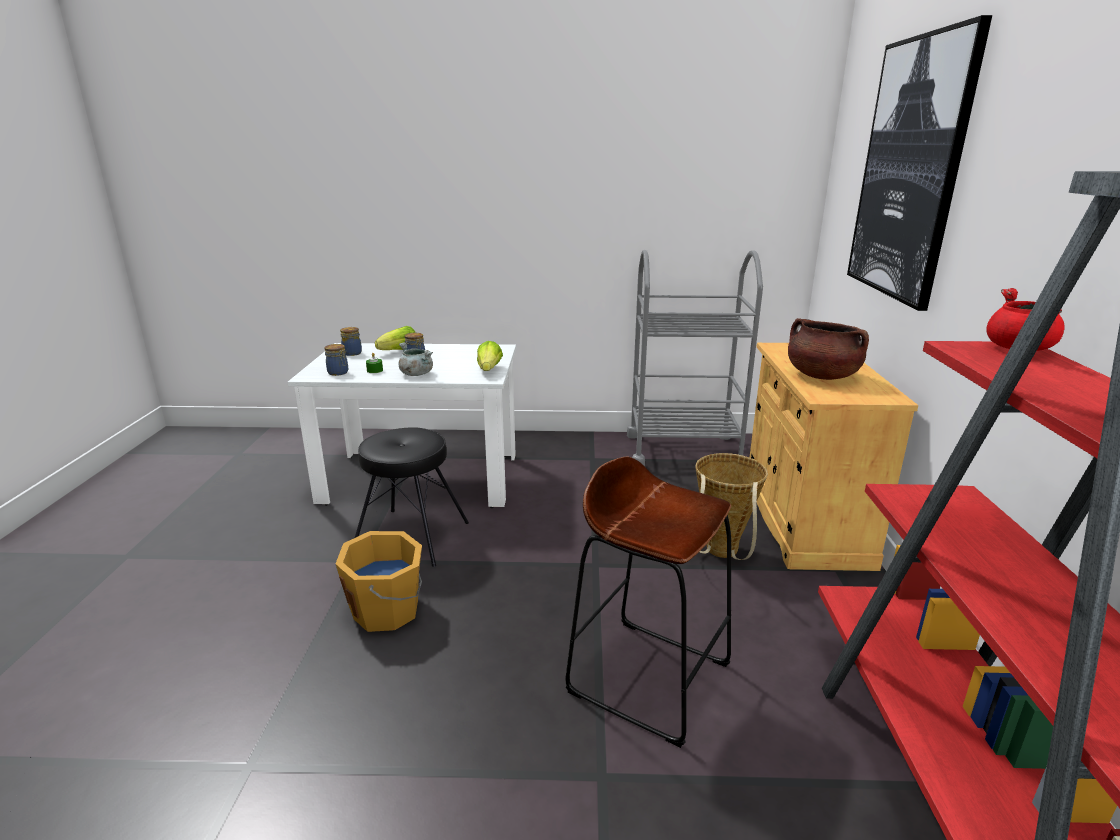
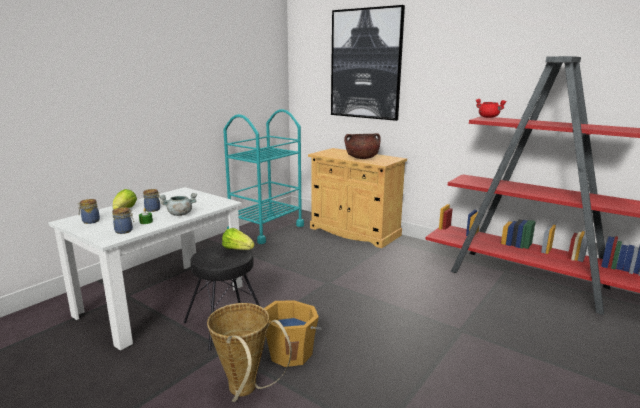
camera: 55 degrees left, 5 degrees down
lettuce [477,341,503,371] -> lettuce moved to [222,228,255,250]
brown stool [566,457,731,748] -> none
grey cart [627,250,763,466] -> turquoise cart [223,109,304,244]
basket [695,453,768,560] -> basket moved to [207,303,292,402]

